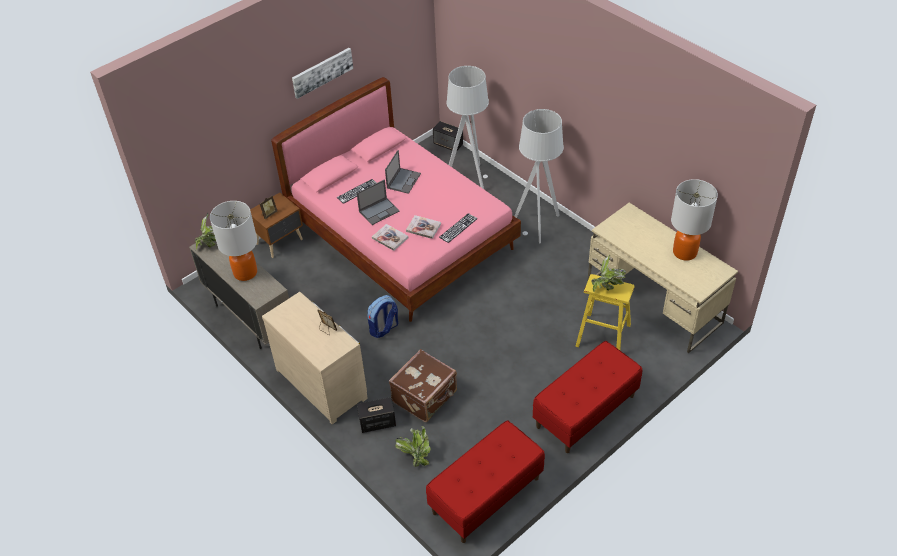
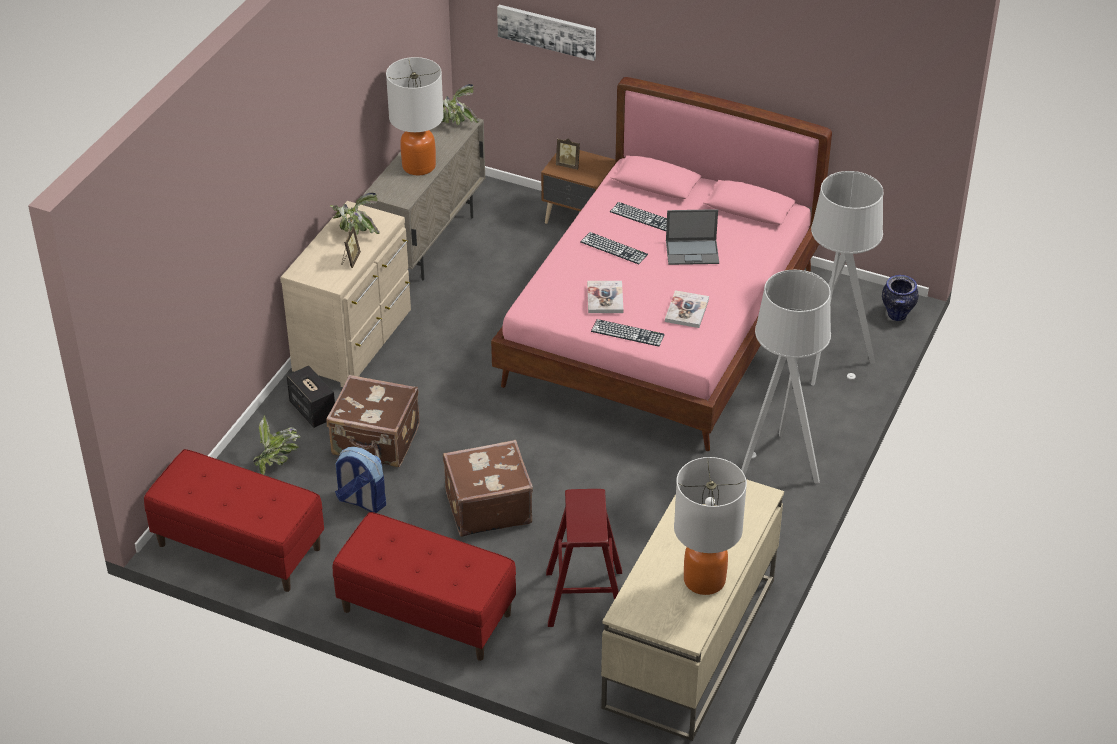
camera: 65 degrees right, 5 degrees down
picture [292,48,353,99] -> picture moved to [497,4,596,61]
laptop [357,180,399,225] -> keyboard [580,232,648,264]
backpack [367,295,398,338] -> backpack moved to [335,447,386,513]
book [372,224,408,251] -> book moved to [665,290,709,328]
speaker [433,121,463,150] -> vase [882,275,918,321]
yellow stool [575,274,635,350] -> red stool [546,489,622,627]
potted plant [591,255,626,292] -> potted plant moved to [330,193,379,235]
none -> brown suitcase [443,440,533,537]

